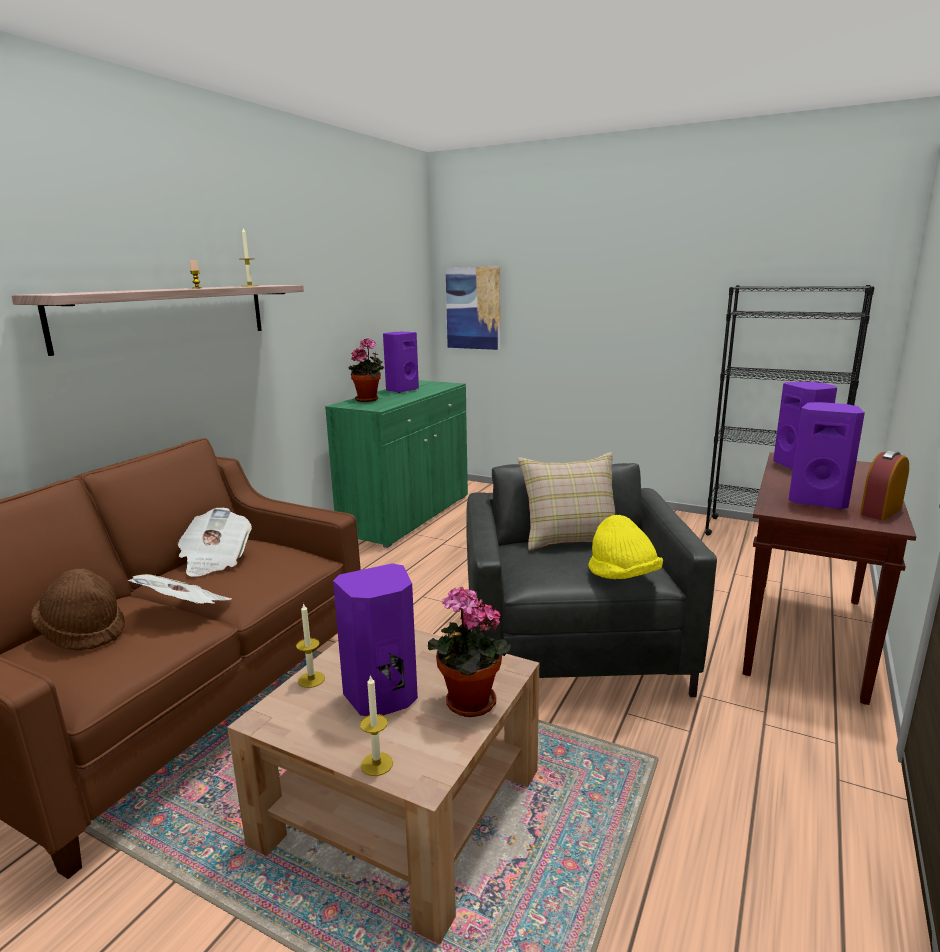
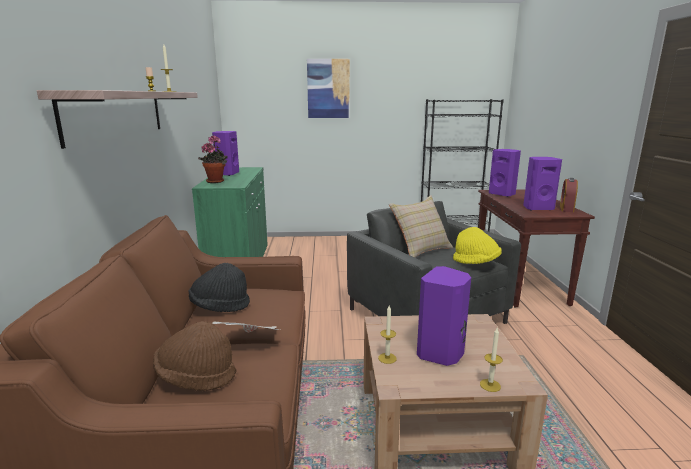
camera: 30 degrees left, 0 degrees up
newspaper [177,508,252,577] -> black hat [188,263,250,312]
potted plant [428,587,512,717] -> none
picture [446,267,500,350] -> picture moved to [307,59,350,118]

